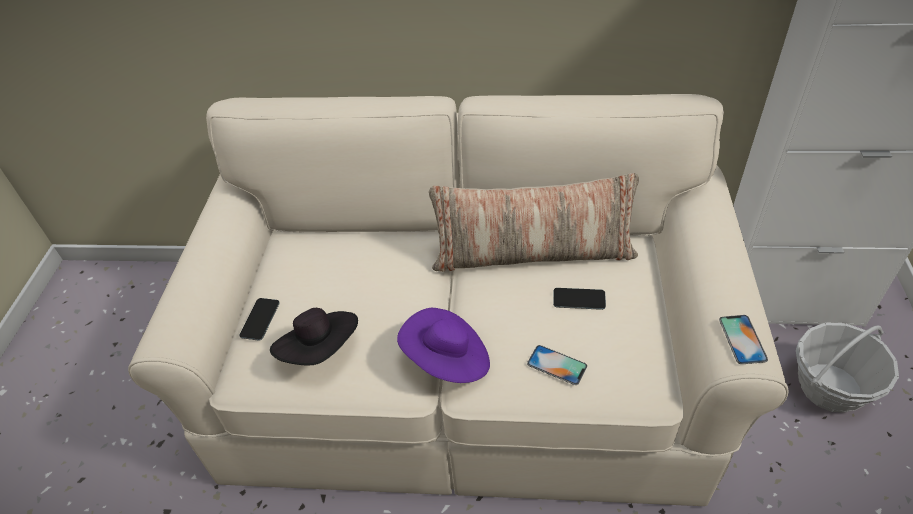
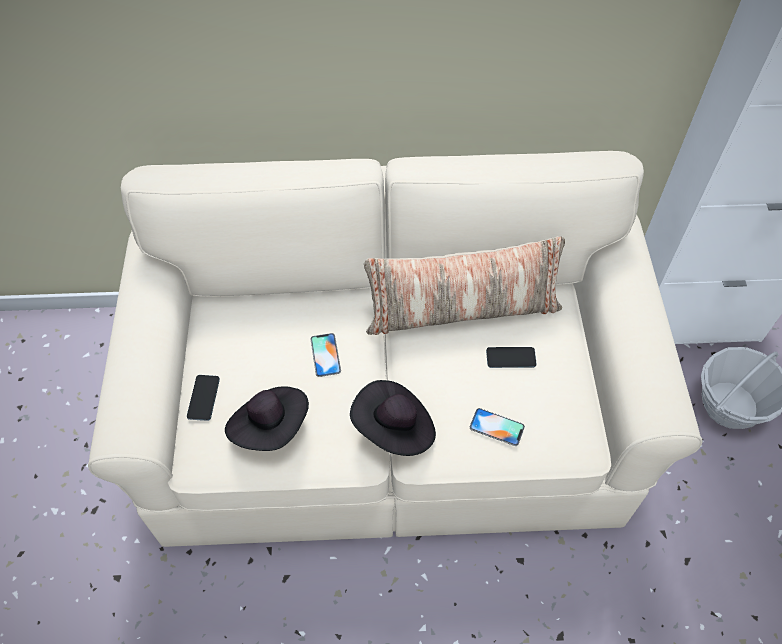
camera: 10 degrees left, 10 degrees up
purple hat [397,308,490,383] -> black hat [350,380,436,456]
phone [719,315,768,364] -> phone moved to [311,333,341,377]

